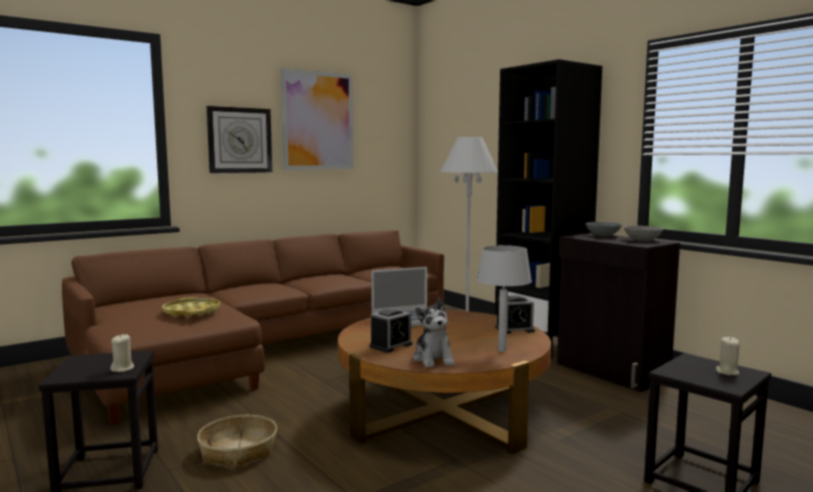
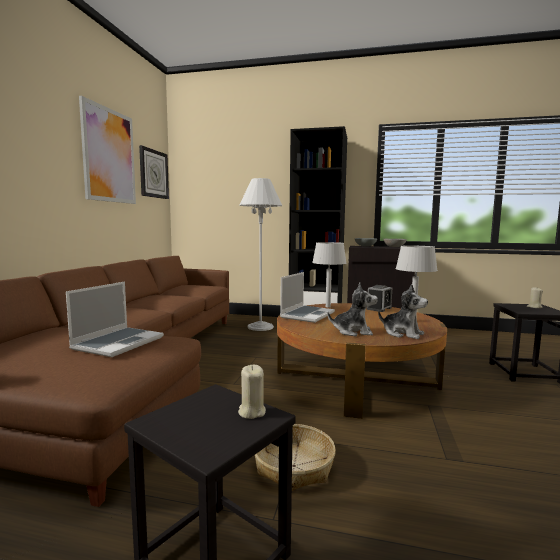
camera: 40 degrees left, 0 degrees up
yellow tray [162,297,220,317] -> laptop [66,282,164,357]
wall clock [207,106,272,173] -> wall clock moved to [139,145,169,199]
alarm clock [370,308,412,353] -> plush toy [327,283,378,336]
none -> grey table lamp [312,242,346,307]

